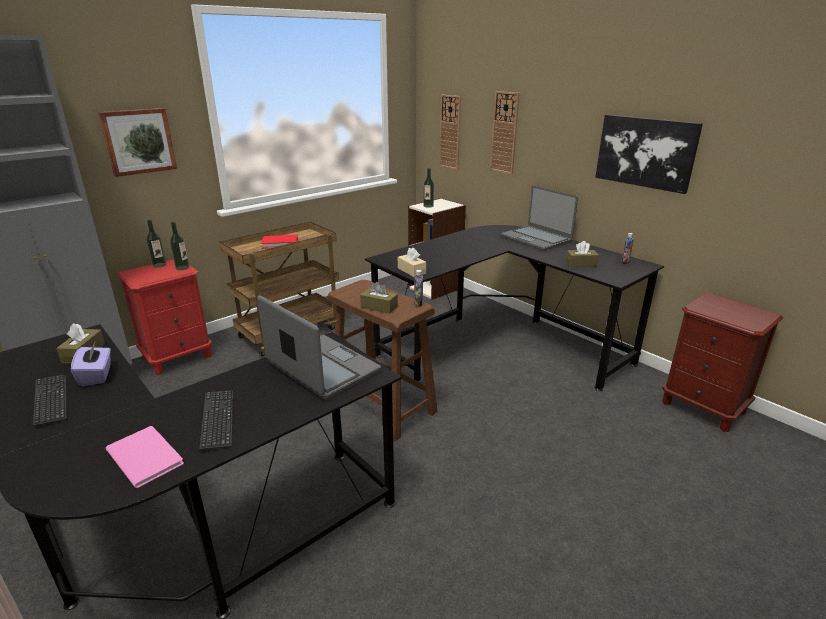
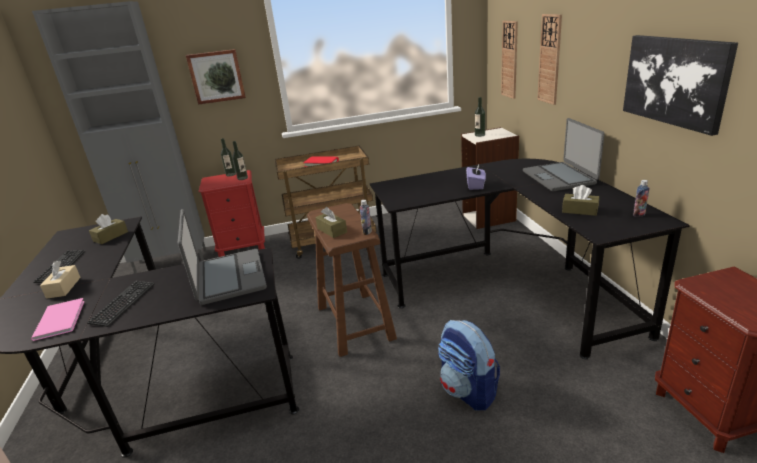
camera: 30 degrees right, 0 degrees up
purple tissue box [71,342,111,386] -> purple tissue box moved to [466,164,486,190]
beige tissue box [398,247,426,277] -> beige tissue box moved to [40,261,81,299]
none -> backpack [438,320,500,410]

